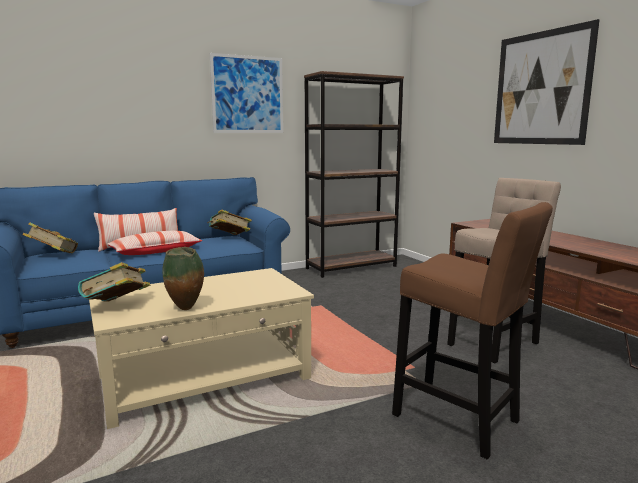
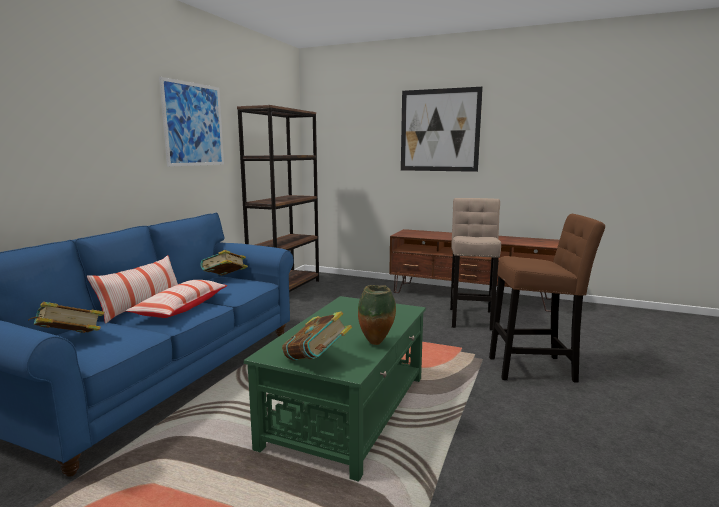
camera: 40 degrees left, 0 degrees up
beige coffee table [89,268,314,429] -> green coffee table [244,296,426,482]

